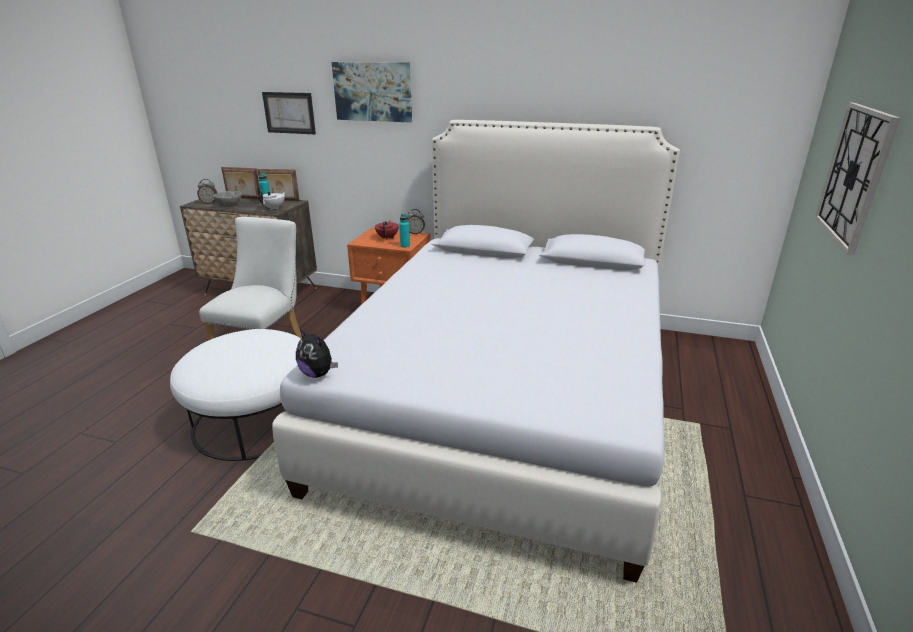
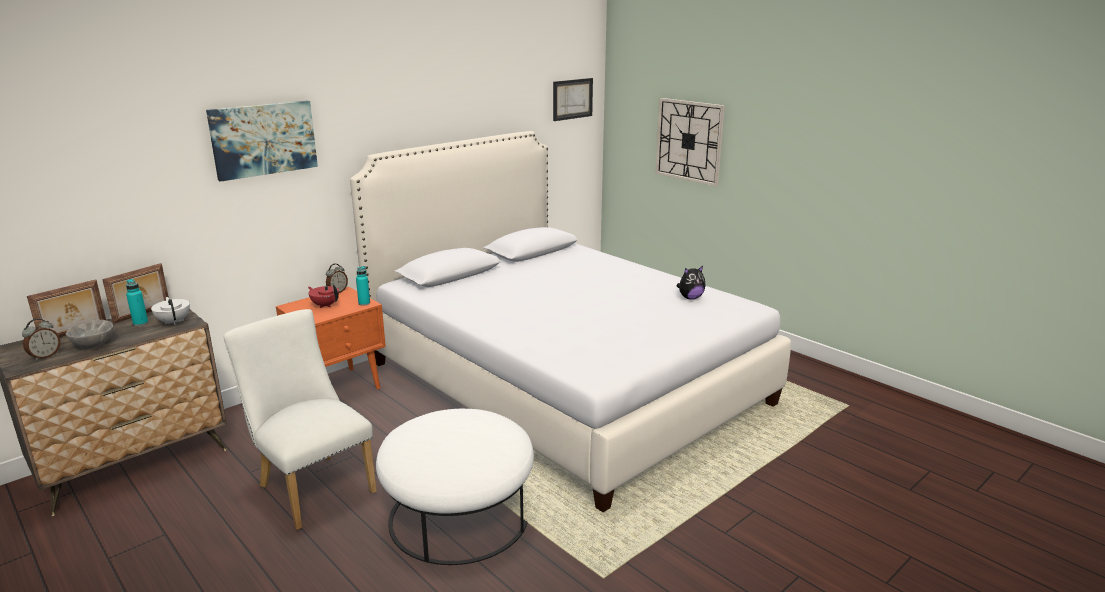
camera: 60 degrees left, 5 degrees down
picture [262,92,316,134] -> picture moved to [553,78,593,121]
plush toy [296,329,338,378] -> plush toy moved to [676,266,705,300]

